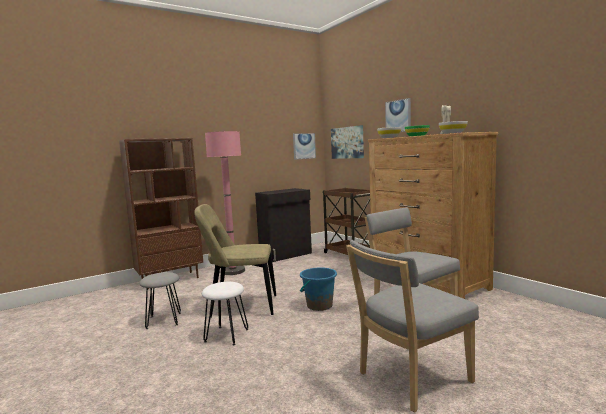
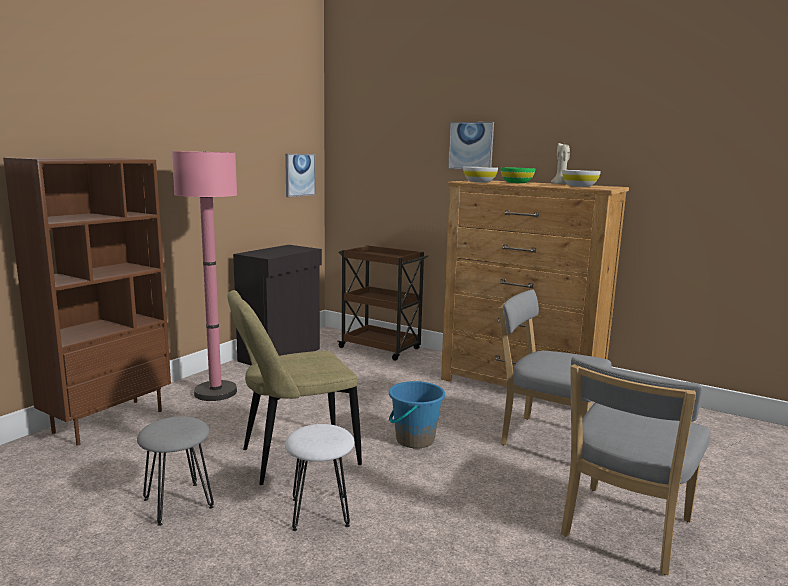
camera: 25 degrees left, 5 degrees up
picture [331,125,364,159] -> none

